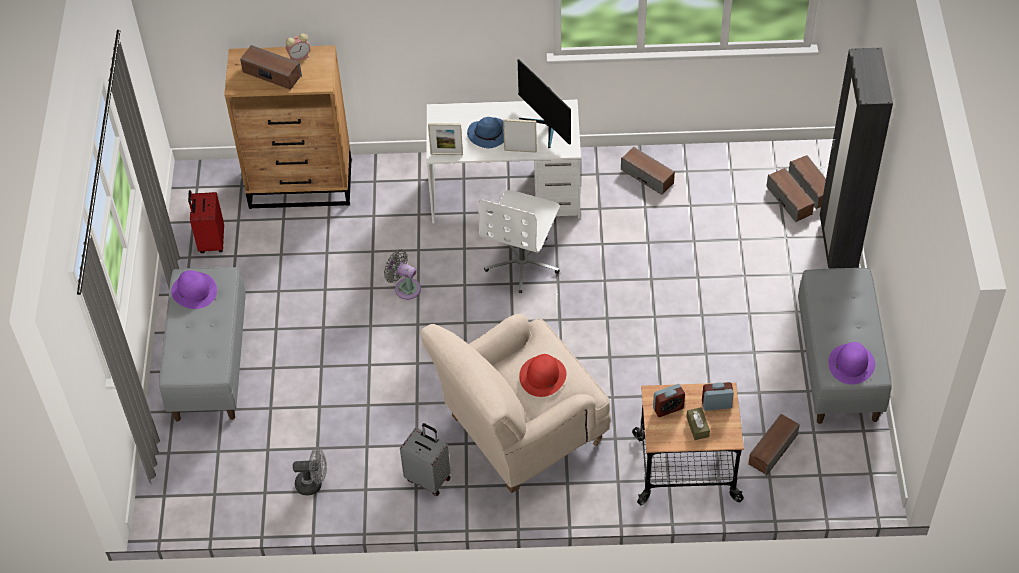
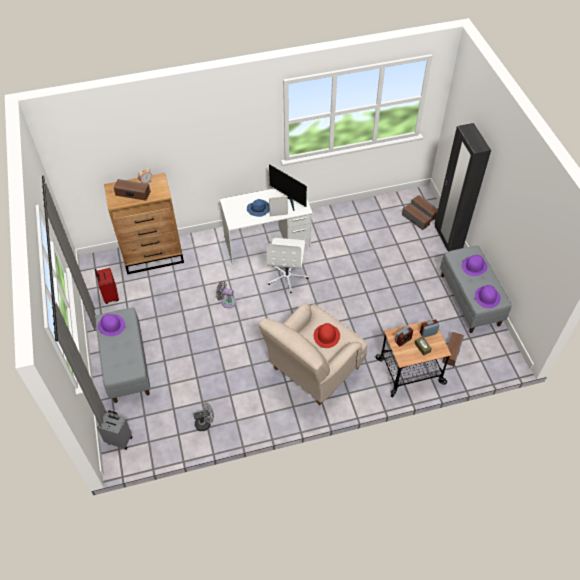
camera: 15 degrees left, 0 degrees up
grey suitcase [400,423,451,496] -> grey suitcase moved to [97,410,133,450]
picture frame [428,123,463,155] -> none
speaker [621,147,675,195] -> none
none -> purple hat [462,255,487,276]

